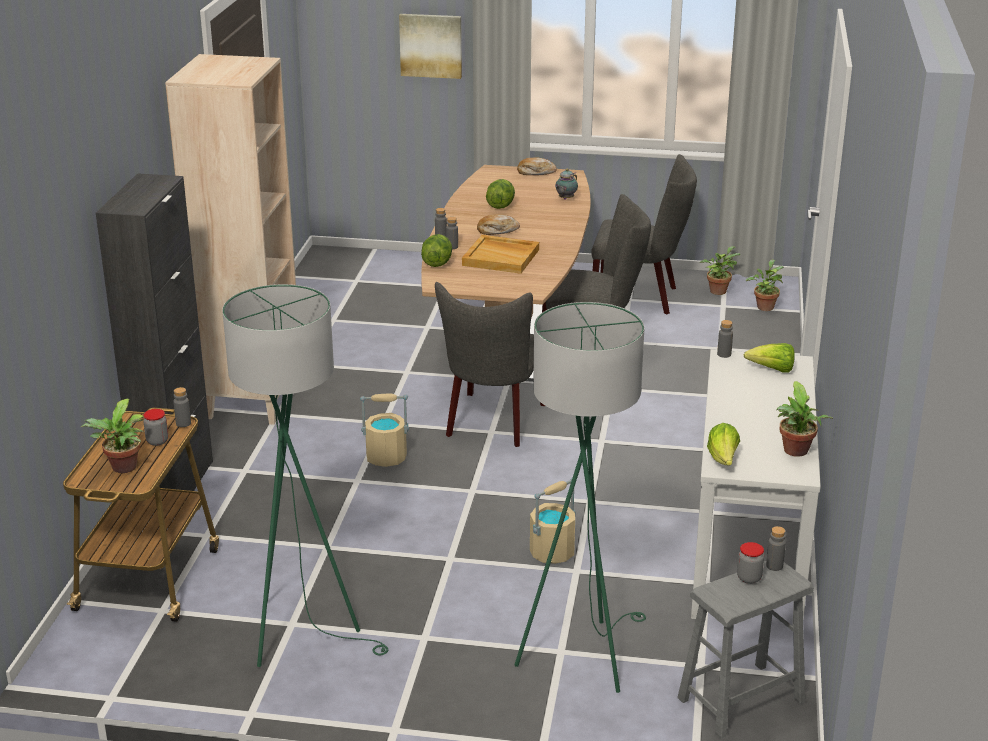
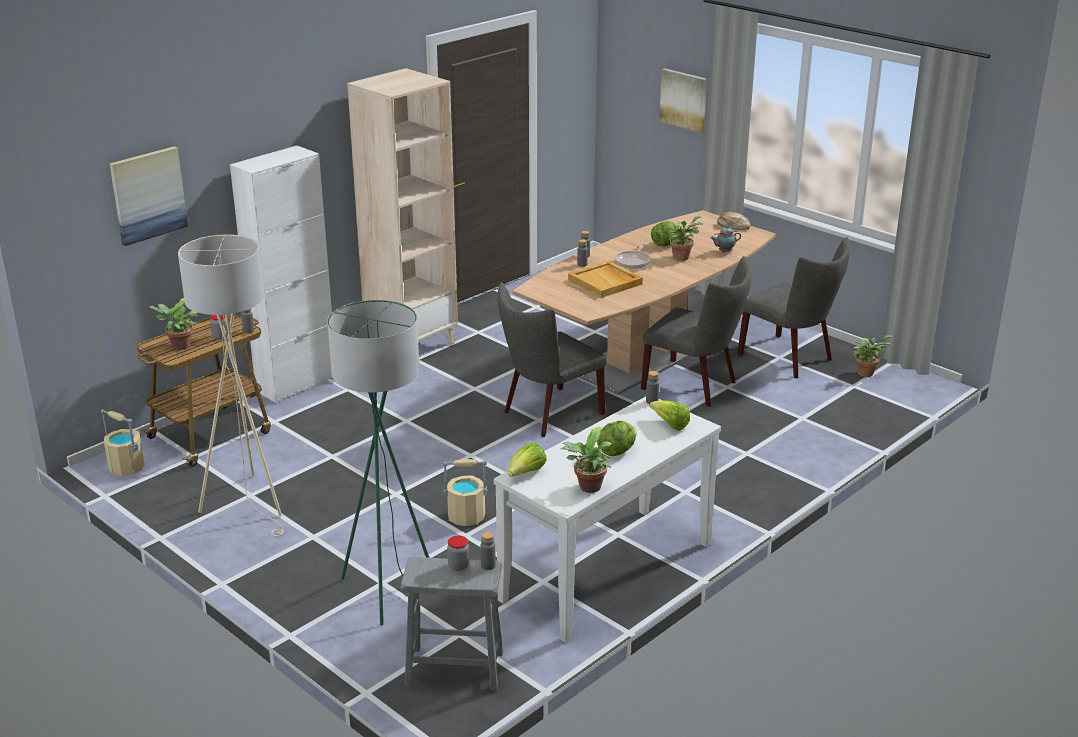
camera: 35 degrees right, 0 degrees up
black cabinet [96,173,213,513] -> white cabinet [230,146,332,403]
green floor lamp [222,284,388,667] -> beige floor lamp [178,234,284,537]
beige bucket [360,394,409,467] -> beige bucket moved to [101,409,145,476]
lettuce [421,234,452,267] -> lettuce moved to [597,421,637,456]
bread [477,214,520,235] -> frying pan [615,243,651,269]
potted plant [746,260,784,311] -> potted plant moved to [666,216,703,261]
none -> picture [109,146,188,246]

